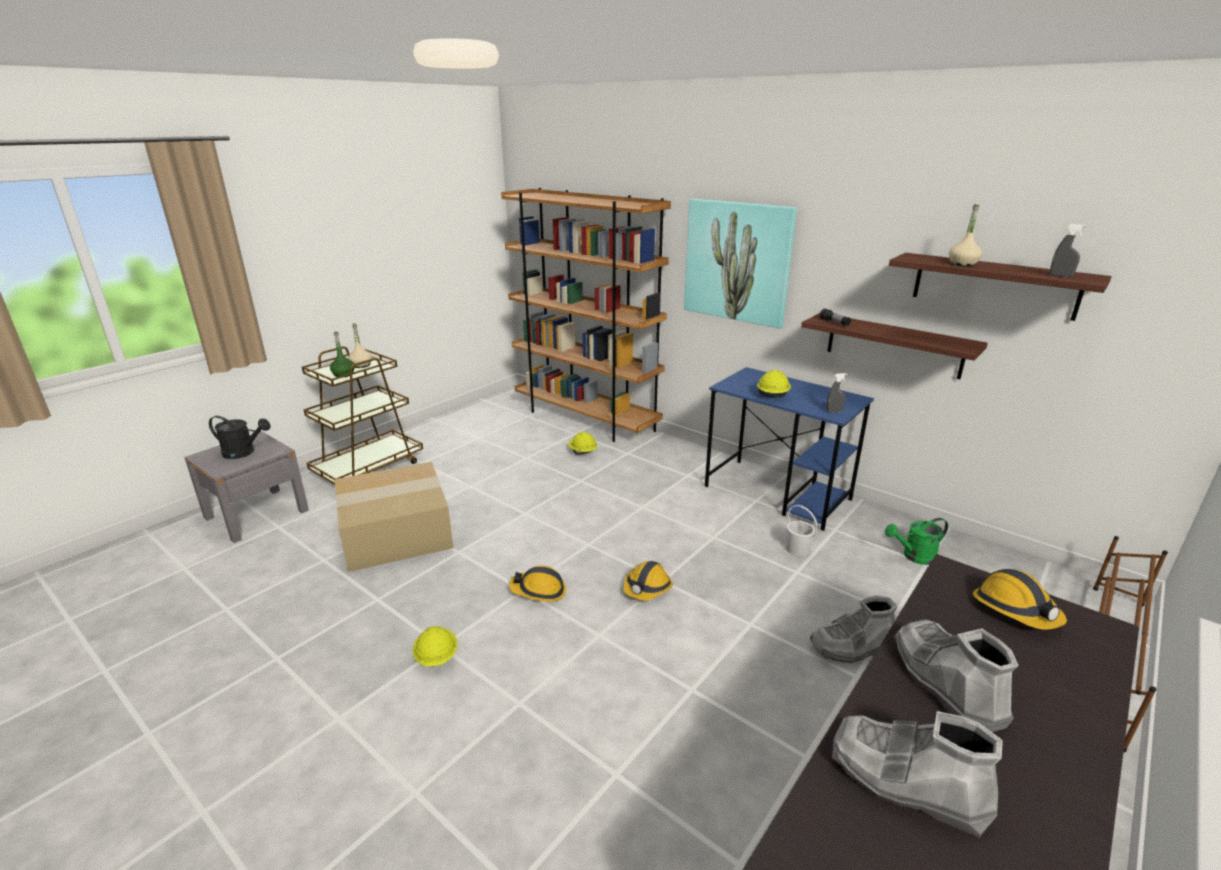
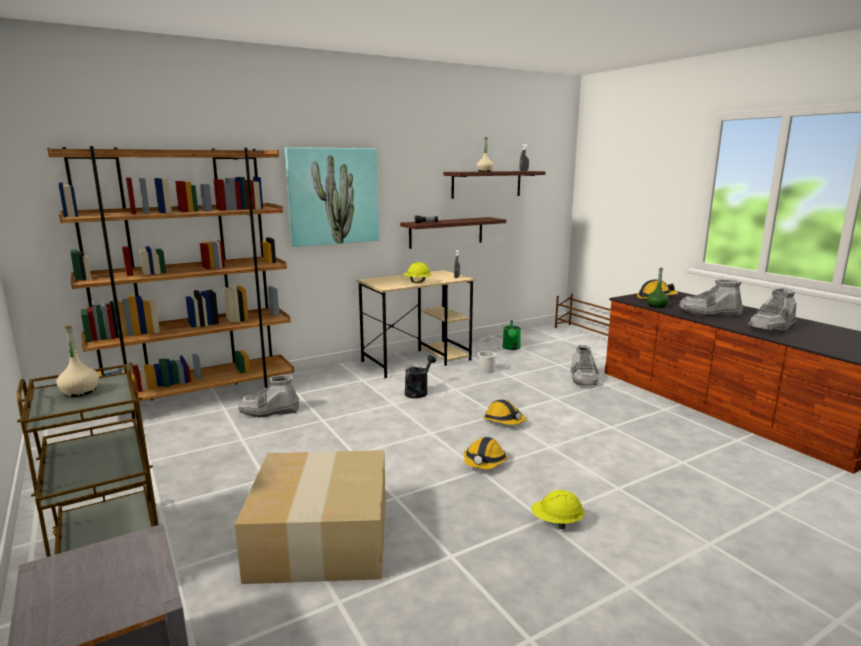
camera: 70 degrees left, 10 degrees down
black watering can [209,416,271,459] -> black watering can moved to [405,355,436,399]
green bottle [330,332,355,377] -> green bottle moved to [647,268,669,308]
yellow hard hat [568,432,597,455] -> grey boot [239,375,299,418]
blue desk [705,367,874,531] -> beige desk [357,270,475,378]

